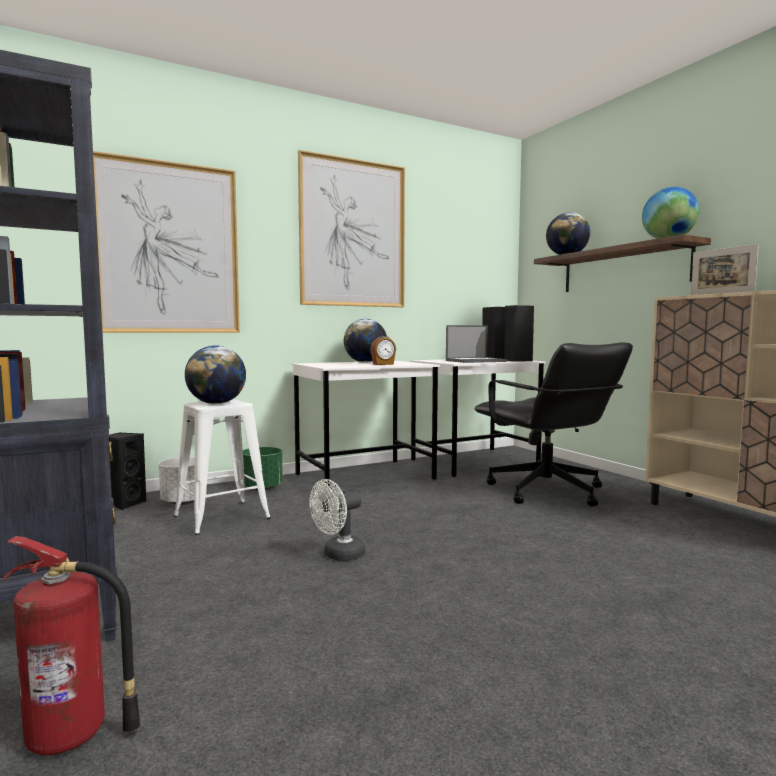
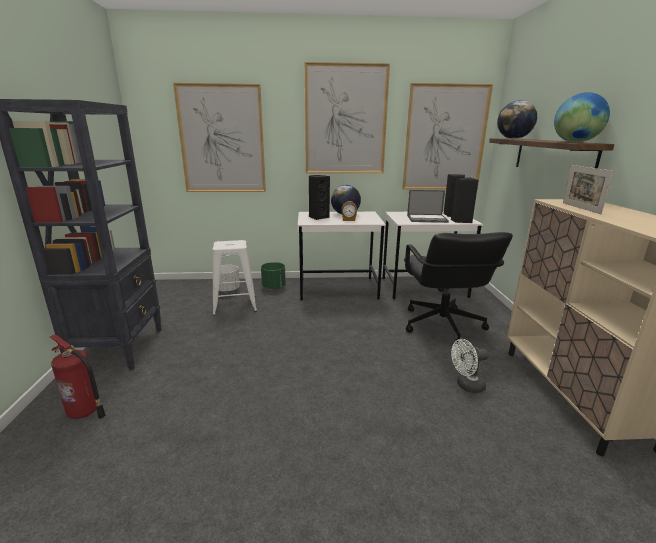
camera: 25 degrees right, 15 degrees up
black speaker [109,433,146,510] -> black speaker moved to [309,175,330,220]
globe [185,345,246,404] -> none
white fan [309,479,366,561] -> white fan moved to [451,339,489,393]
none -> picture [403,83,493,189]

